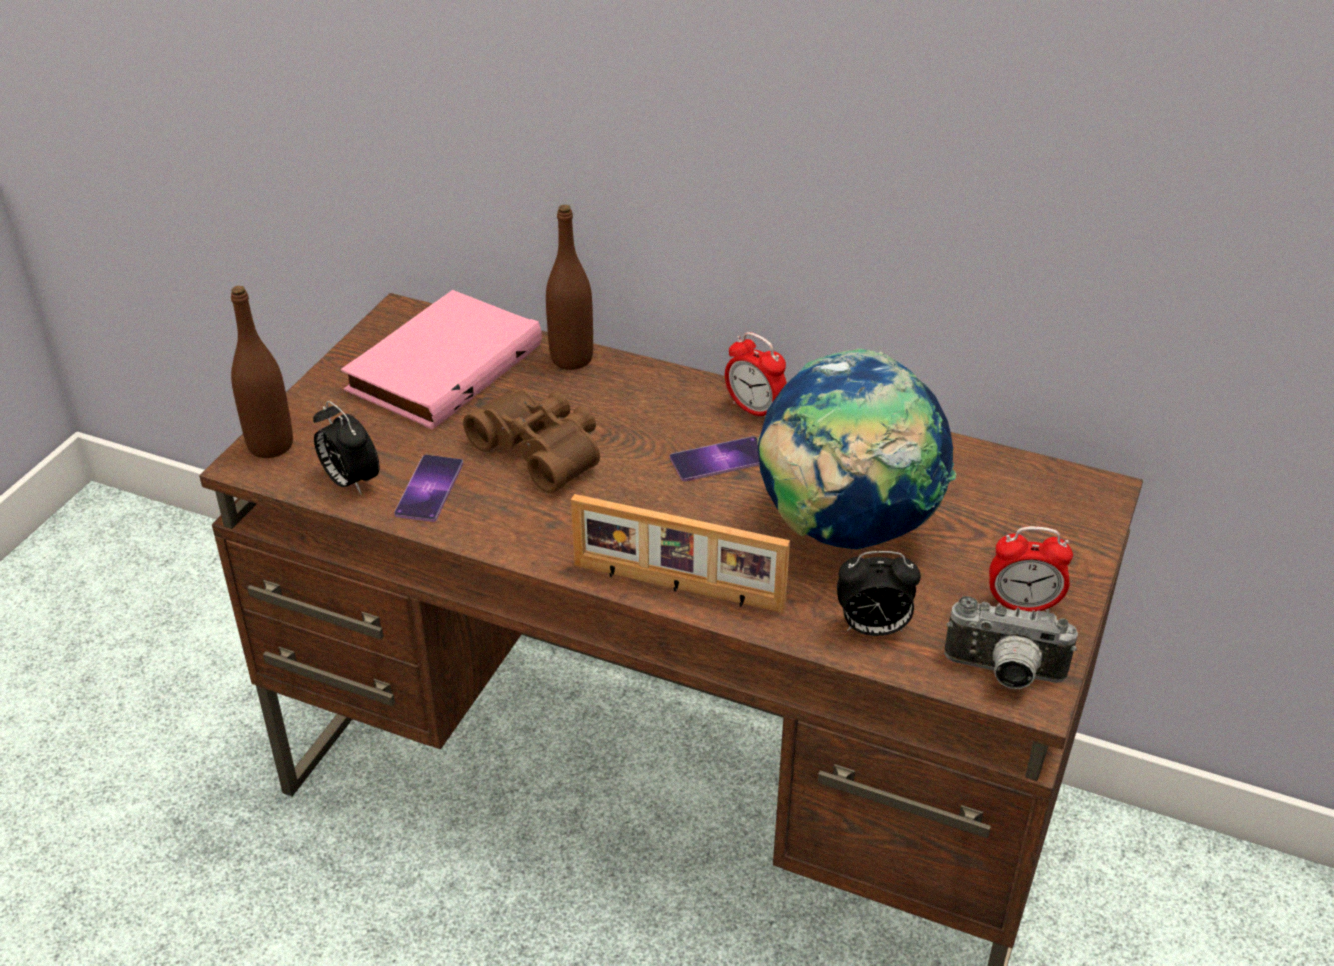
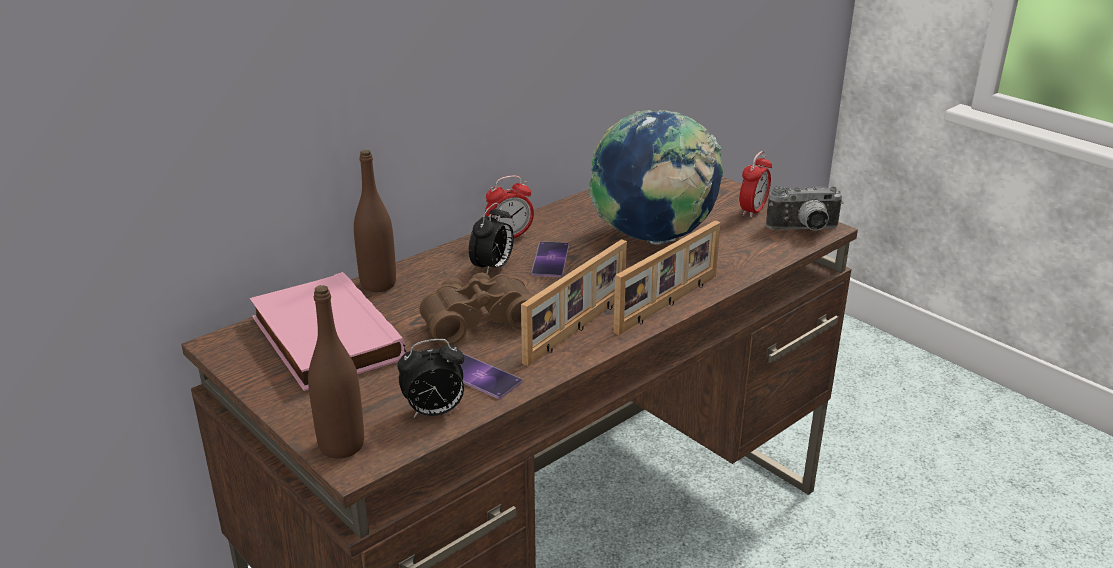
camera: 65 degrees left, 10 degrees down
alarm clock [837,551,921,636] -> alarm clock moved to [469,203,514,275]
camera [944,596,1078,689] -> camera turned 45 degrees clockwise [766,186,843,231]
none -> picture frame [521,239,627,366]

